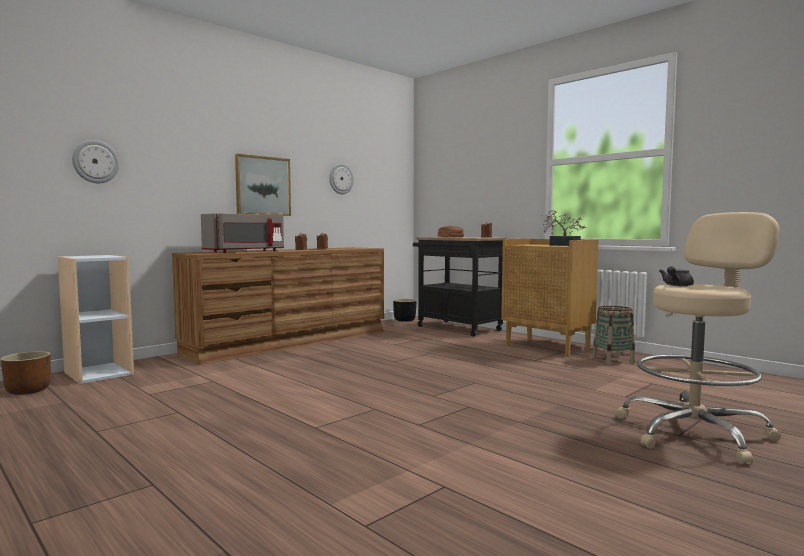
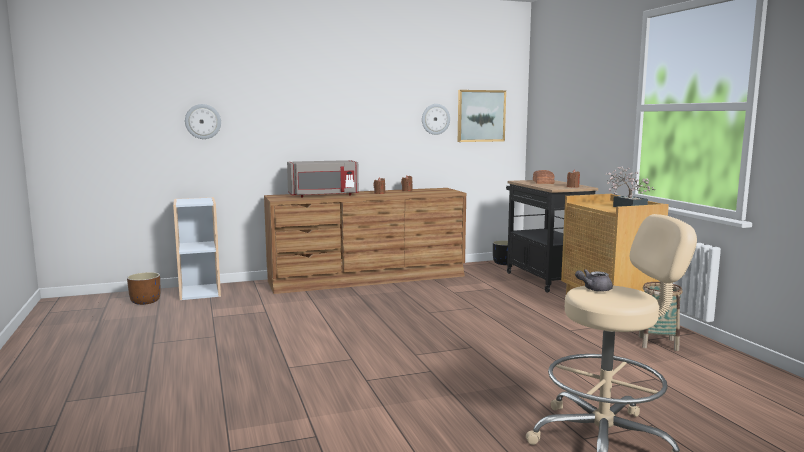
camera: 25 degrees right, 5 degrees up
picture [235,154,291,216] -> picture moved to [458,90,506,142]

